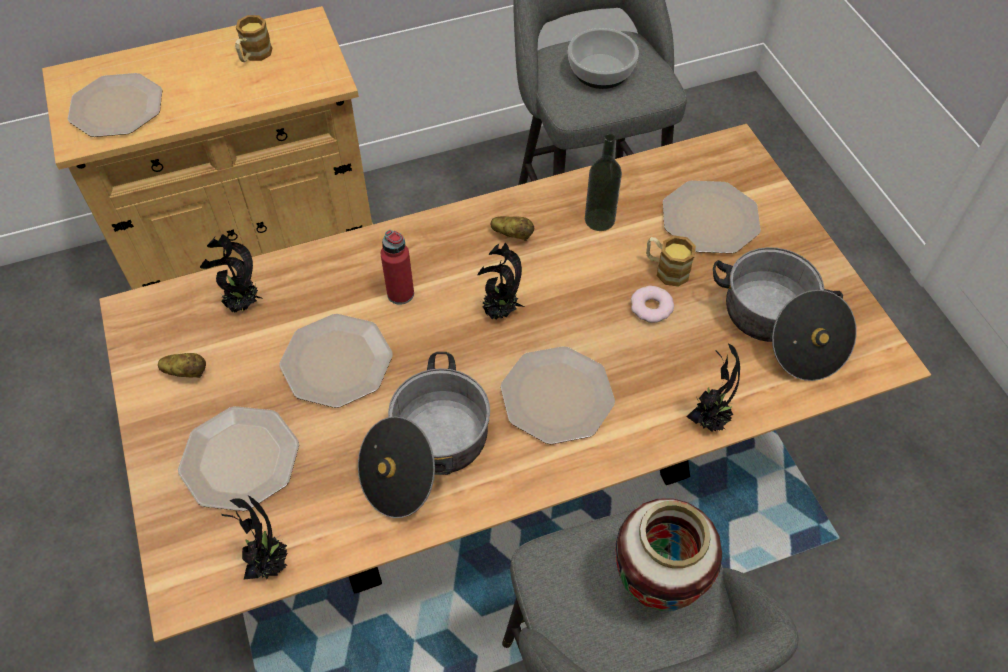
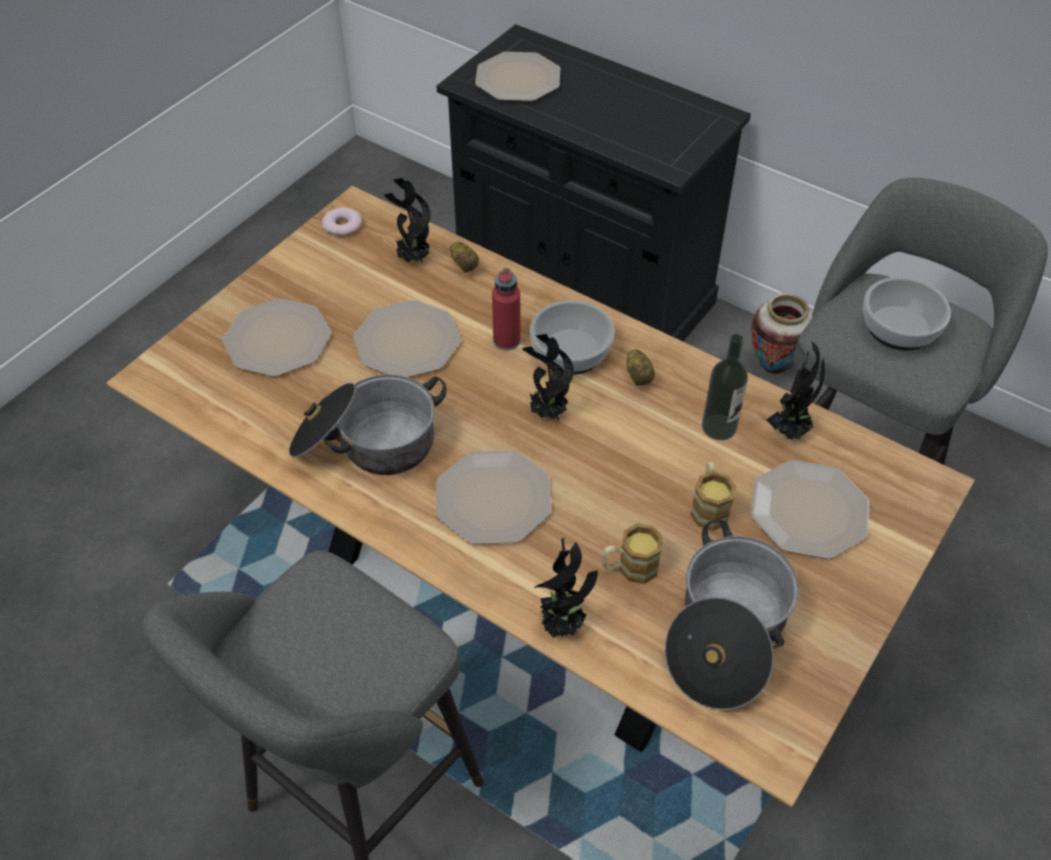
camera: 55 degrees right, 5 degrees down
beige cabinet [42,6,373,290] -> black cabinet [437,24,751,341]
potato [158,353,206,378] -> potato moved to [450,242,479,272]
potted plant [222,496,288,580] -> potted plant moved to [767,341,825,440]
mug [235,15,272,62] -> mug moved to [602,523,663,584]
vase [615,498,722,611] -> vase moved to [752,293,813,374]
donut [631,286,674,323] -> donut moved to [322,207,362,236]
none -> bowl [530,300,615,375]

